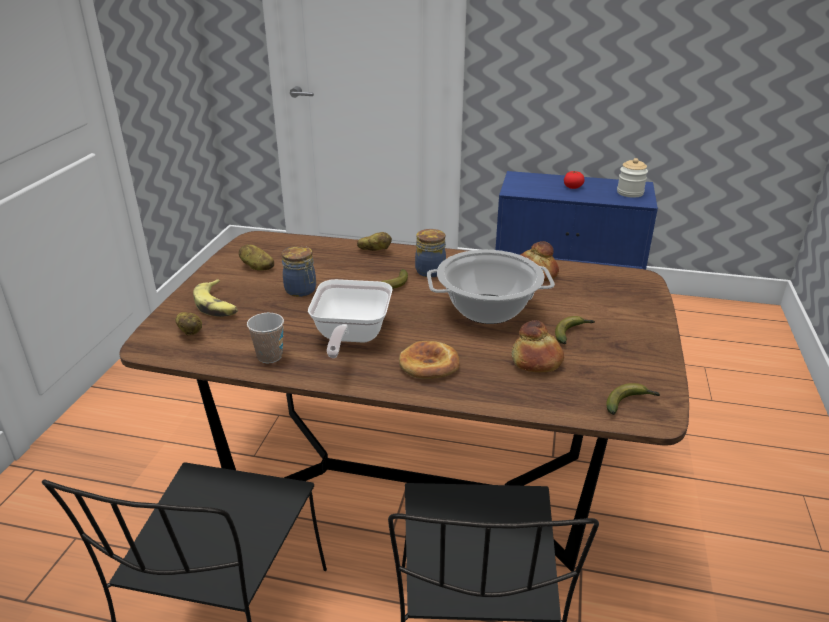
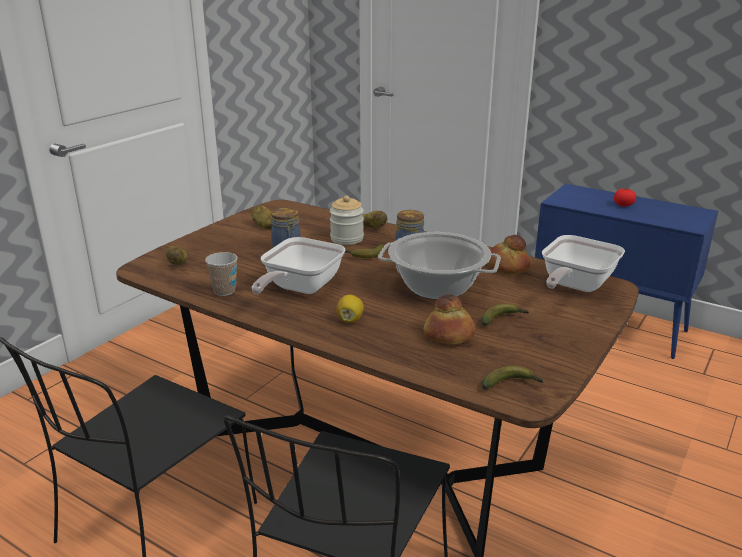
camera: 20 degrees right, 5 degrees down
banana [193,279,238,317] -> none
bread [399,341,460,379] -> lemon [336,295,364,323]
jar [617,158,648,198] -> jar moved to [330,196,364,245]
none -> frying pan [542,235,625,292]

